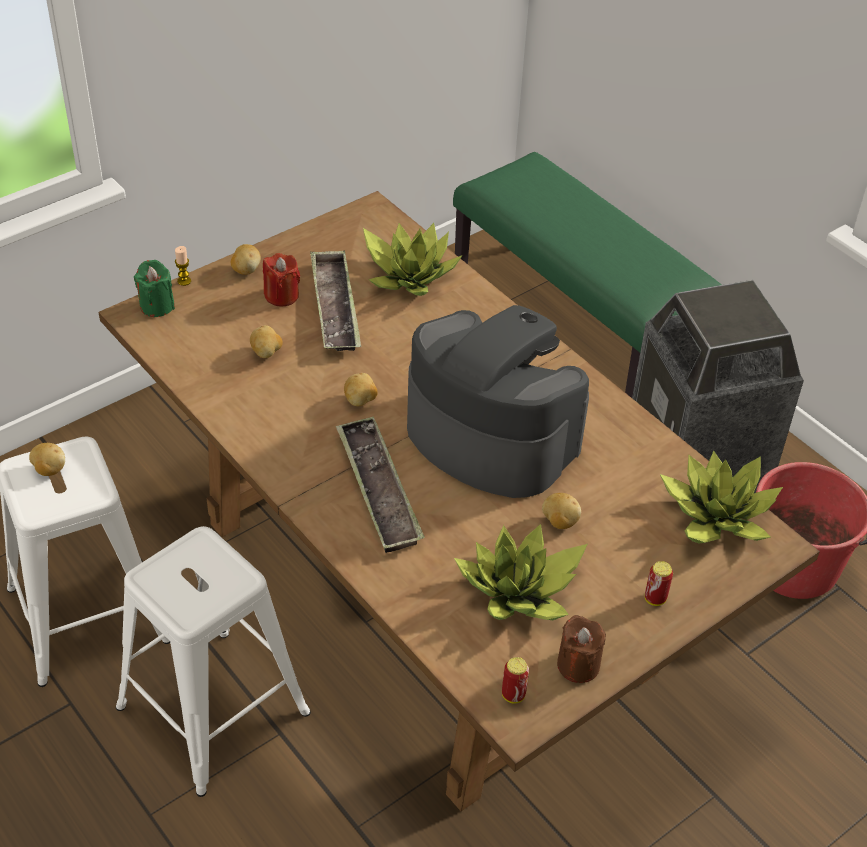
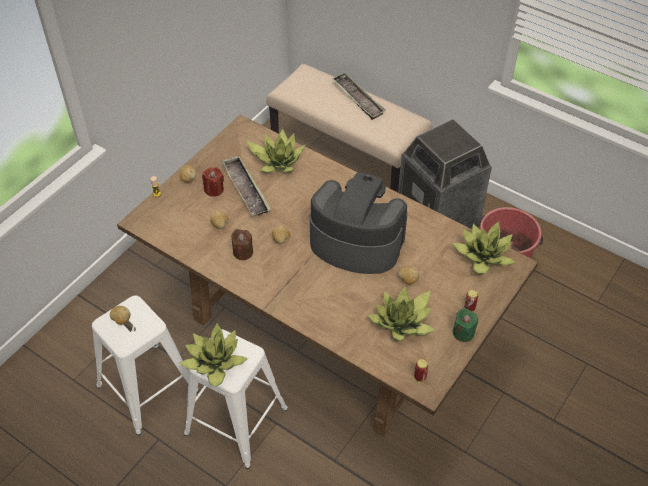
camera: 15 degrees left, 5 degrees up
green candle [134,260,175,317] -> green candle moved to [453,308,478,342]
tray [336,416,425,553] -> tray moved to [331,73,386,120]
green bench [453,152,721,398] -> beige bench [267,64,432,192]
brown candle [557,615,606,683] -> brown candle moved to [231,229,253,260]
none -> potted plant [178,323,248,387]

